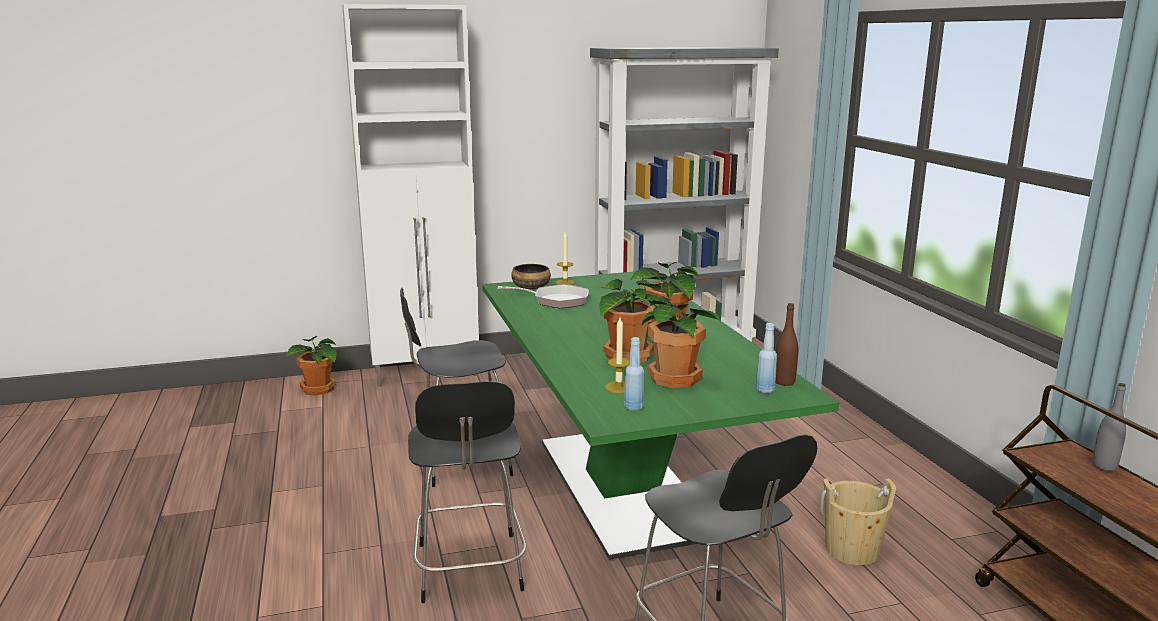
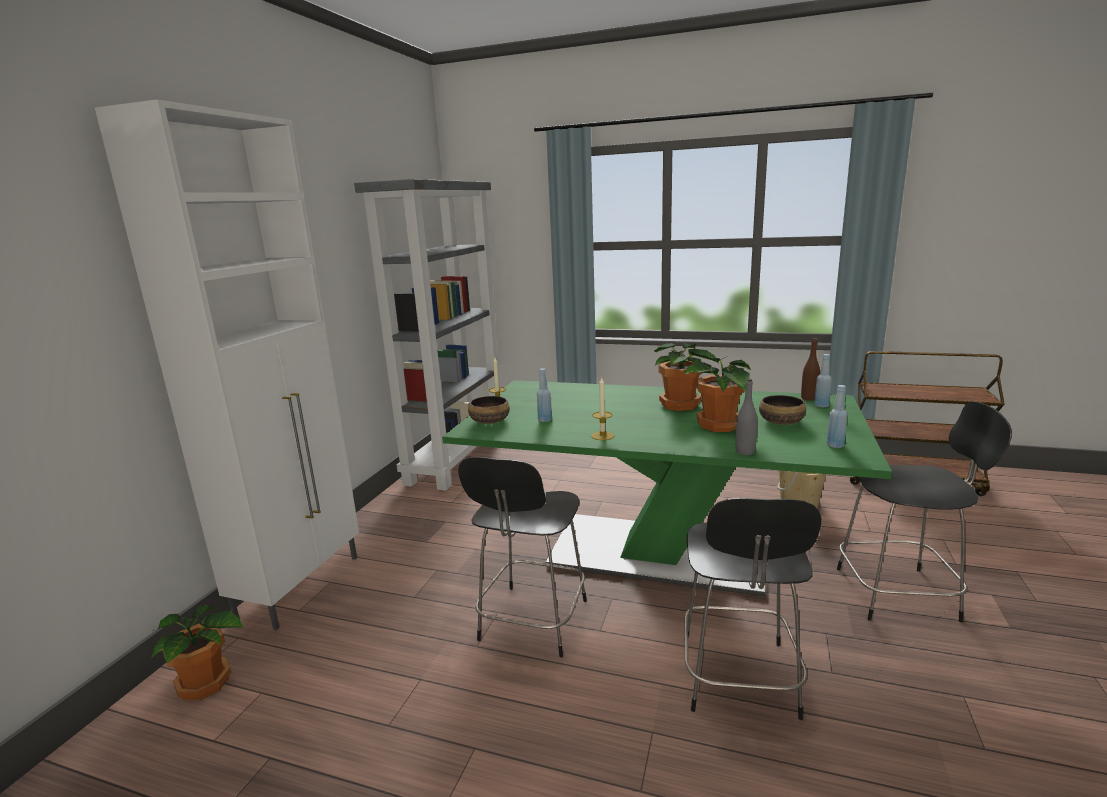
camera: 55 degrees left, 0 degrees up
black chair [408,381,526,603] -> black chair turned 75 degrees clockwise [684,498,822,720]
frying pan [497,284,589,308] -> blue bottle [537,368,552,422]
candle [605,318,629,393] -> candle moved to [591,376,614,440]
potted plant [642,296,722,389] -> bowl [759,395,806,425]
grey bottle [1093,383,1126,471] -> grey bottle moved to [735,379,758,455]

